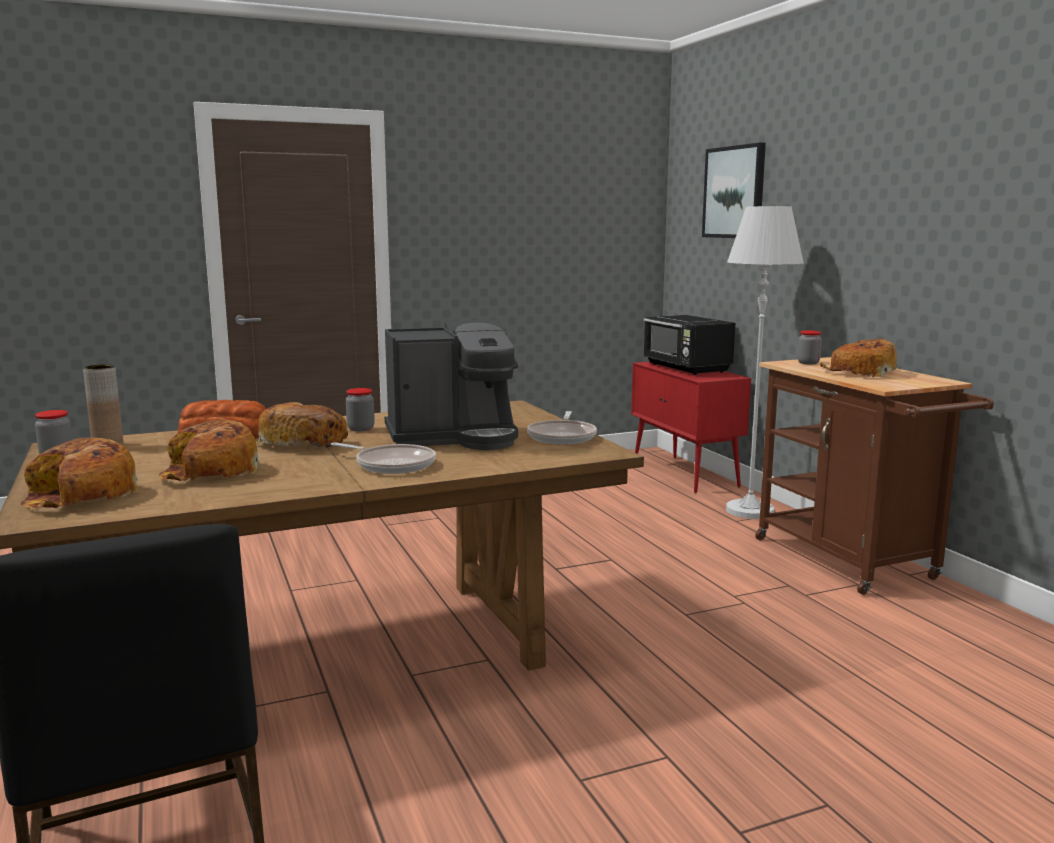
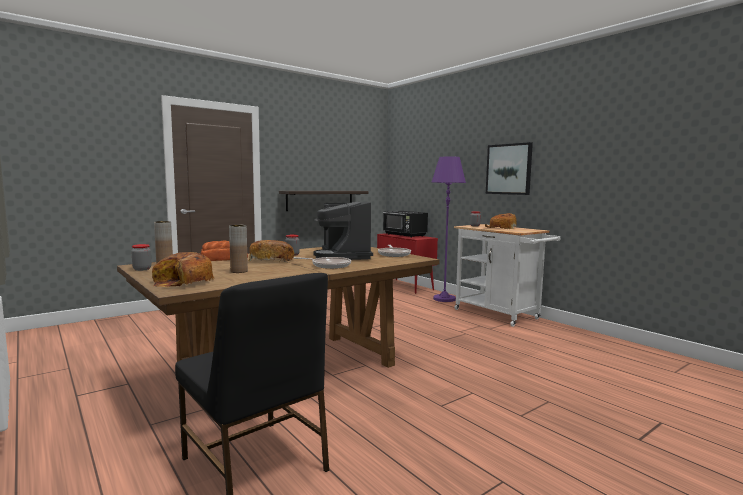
camera: 15 degrees left, 5 degrees down
bread [158,419,259,481] -> brown vase [229,225,248,273]
coffee machine [385,320,518,450] -> coffee machine turned 105 degrees clockwise [314,201,373,260]
picture [702,143,766,238] -> picture moved to [486,142,533,195]
white floor lamp [726,206,804,519] -> purple floor lamp [432,157,466,302]
brown cart [755,357,994,595] -> white cart [454,224,561,327]
none -> shelf [279,191,369,211]

